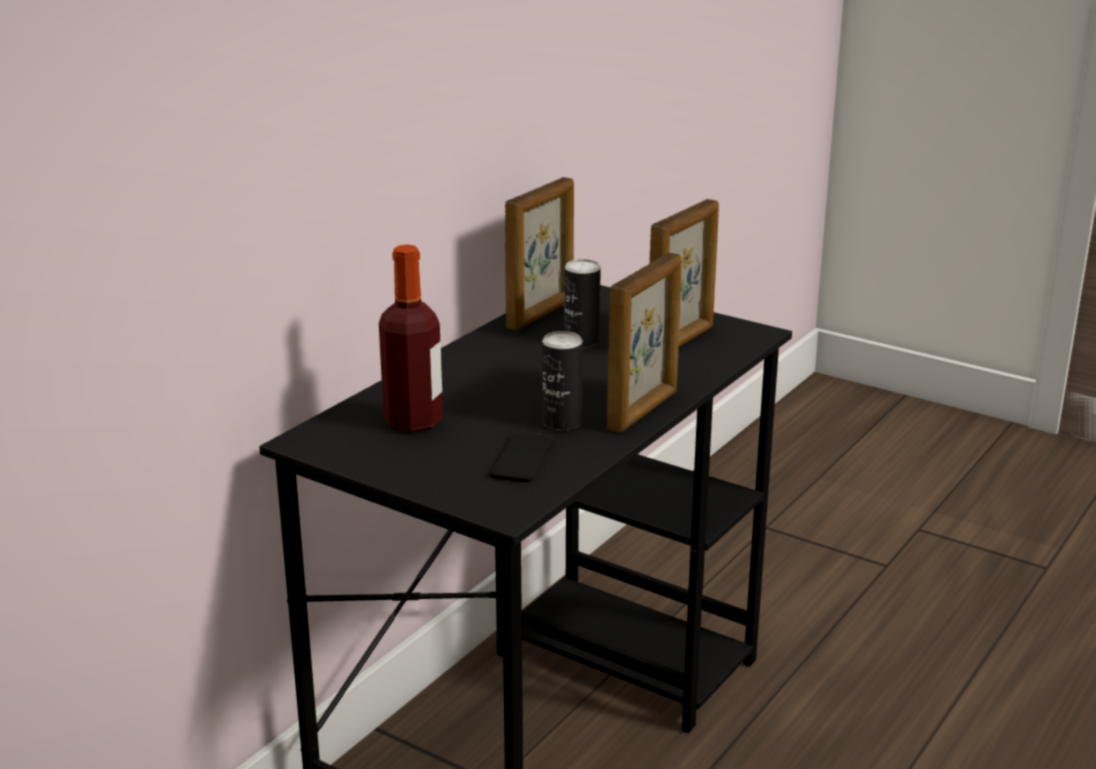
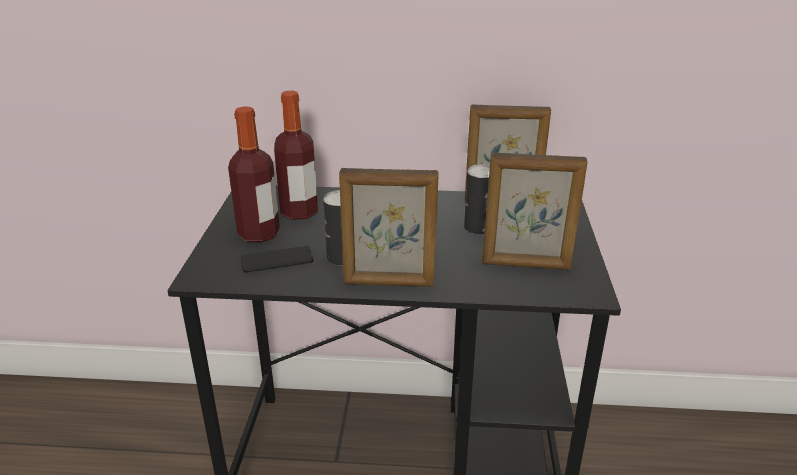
camera: 60 degrees right, 5 degrees up
none -> bottle [228,107,280,242]

